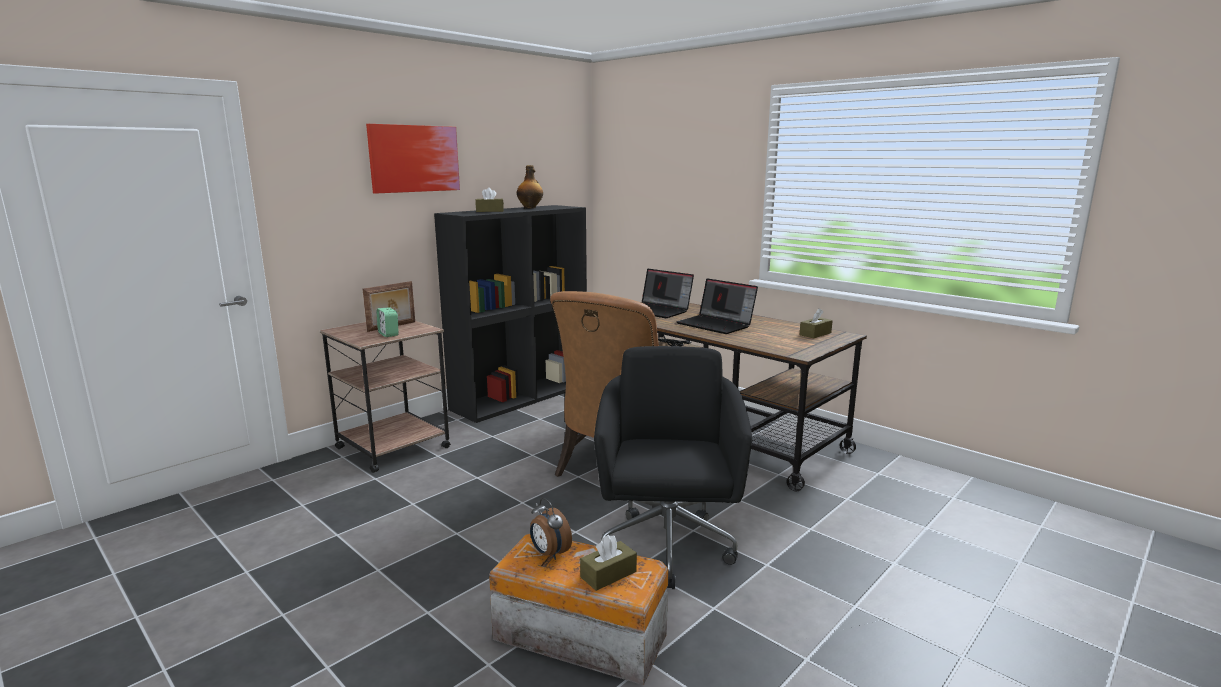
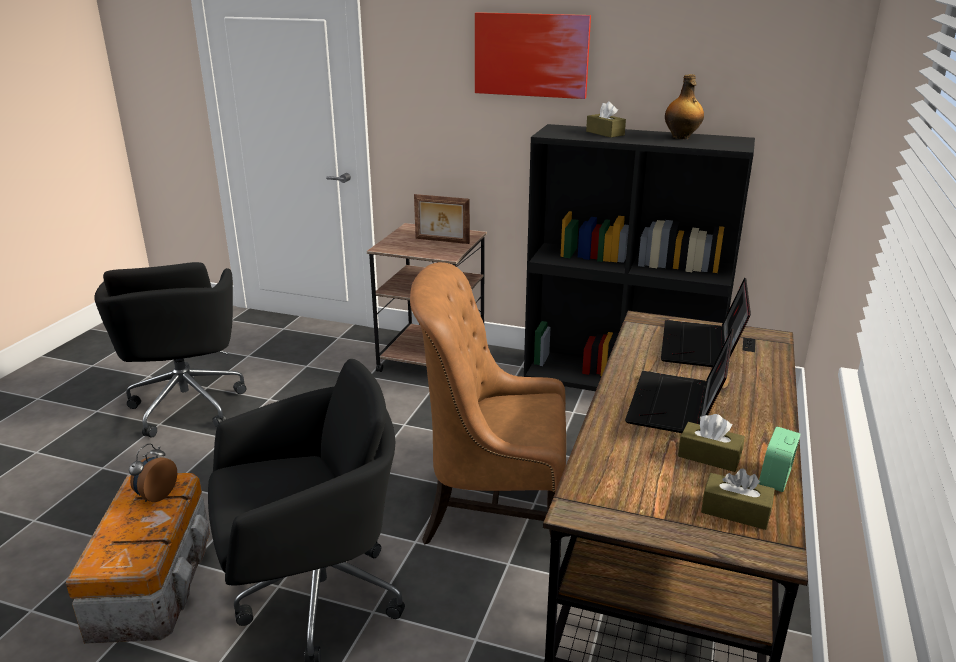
camera: 65 degrees right, 10 degrees up
alarm clock [377,307,399,337] -> alarm clock moved to [759,426,801,492]
brown tissue box [580,535,637,591] -> brown tissue box moved to [678,414,745,472]
none -> black office chair [94,262,246,438]

